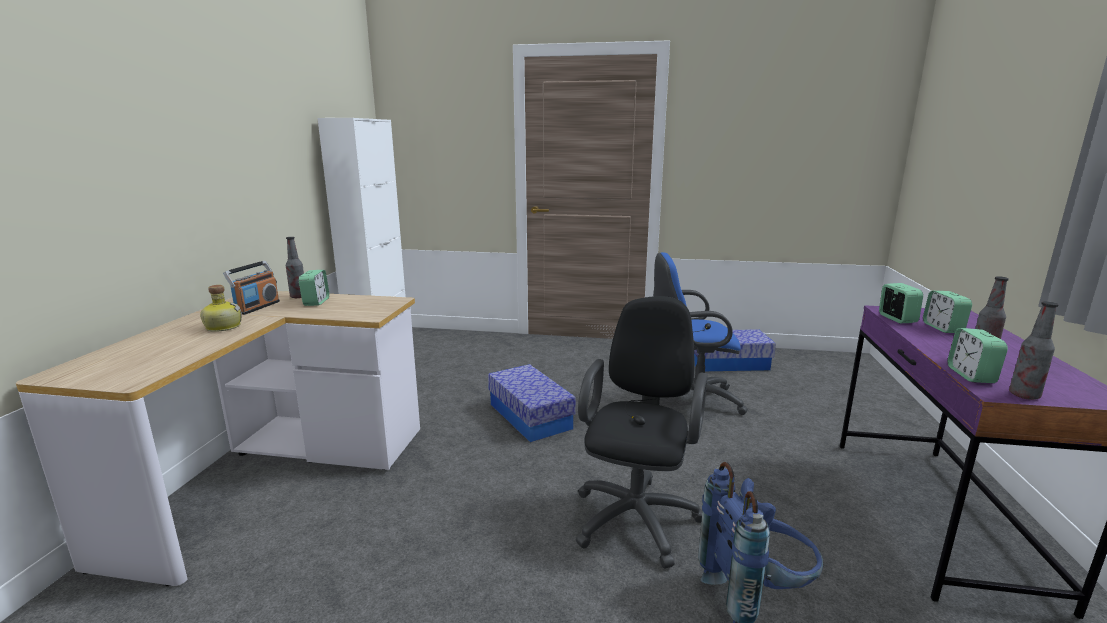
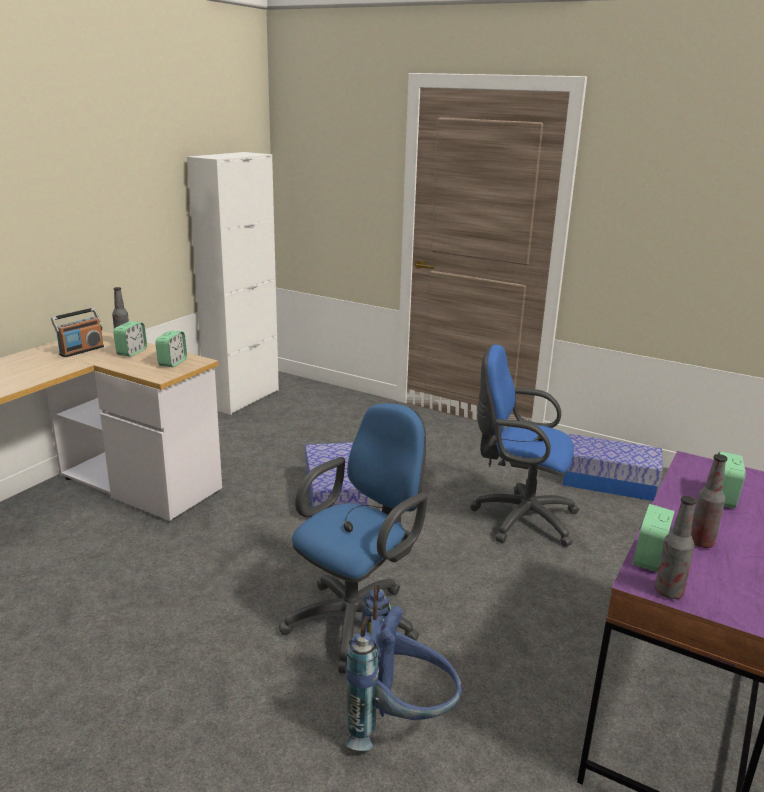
camera: 20 degrees right, 5 degrees up
bottle [200,285,242,332] -> none
black office chair [576,296,708,568] -> blue office chair [279,403,428,674]
alarm clock [879,283,923,323] -> alarm clock moved to [155,331,187,367]

